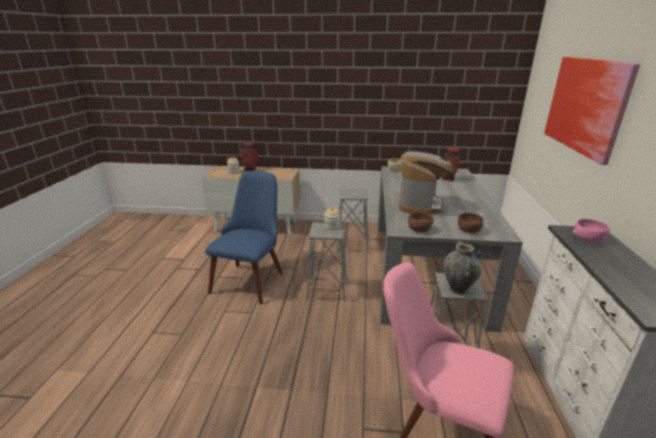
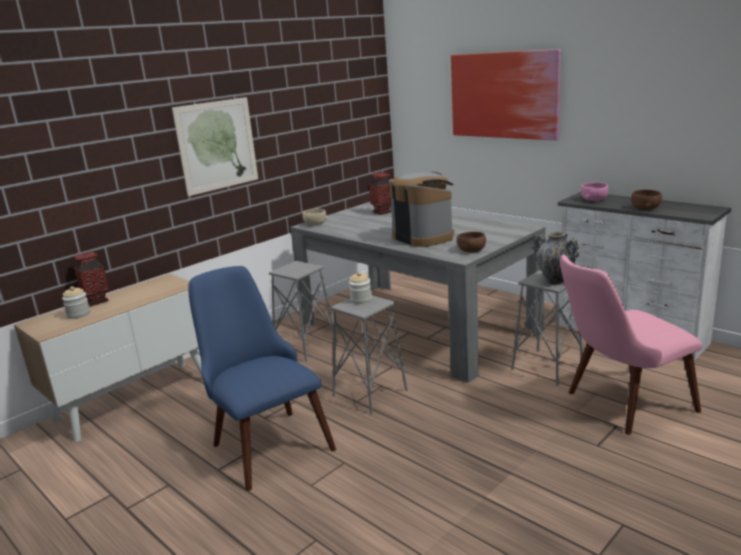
camera: 50 degrees left, 5 degrees down
brown bowl [458,213,483,233] -> brown bowl moved to [631,190,662,210]
none -> picture [172,97,258,196]

